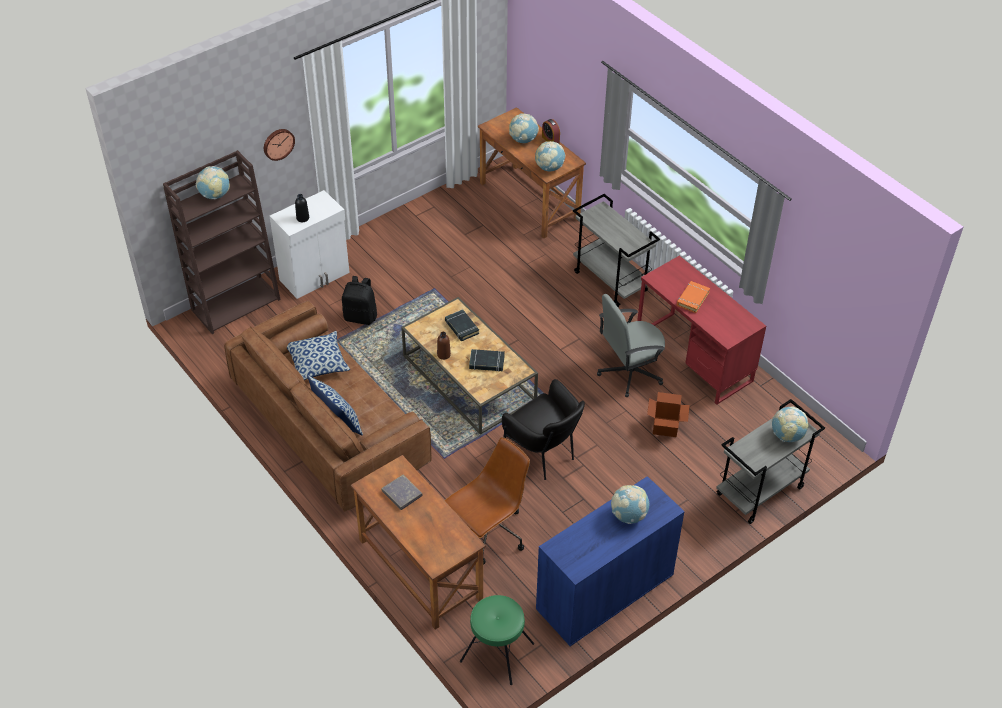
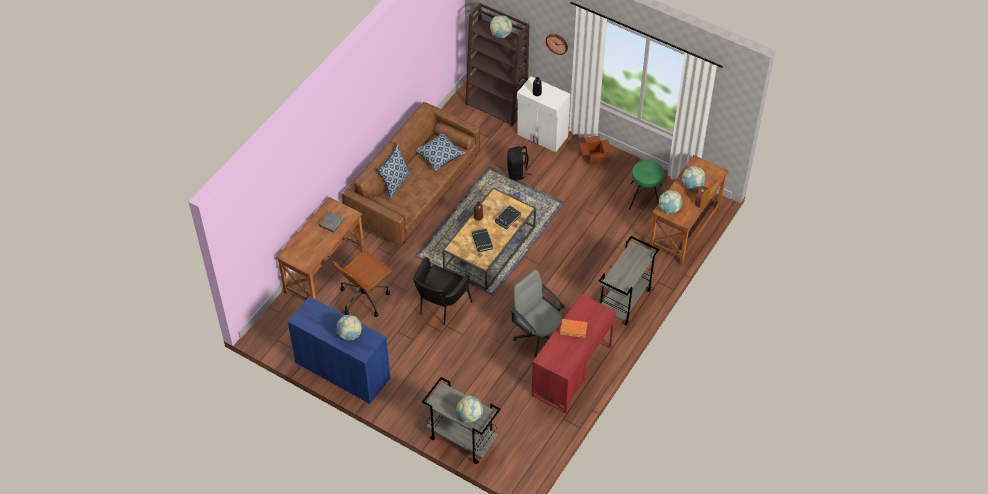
camera: 70 degrees right, 5 degrees up
brown office chair [444,437,530,565] -> brown office chair turned 105 degrees clockwise [332,250,392,317]
green stool [460,595,534,685] -> green stool moved to [629,160,664,209]
cardboard box [647,392,690,437] -> cardboard box moved to [579,136,612,166]

